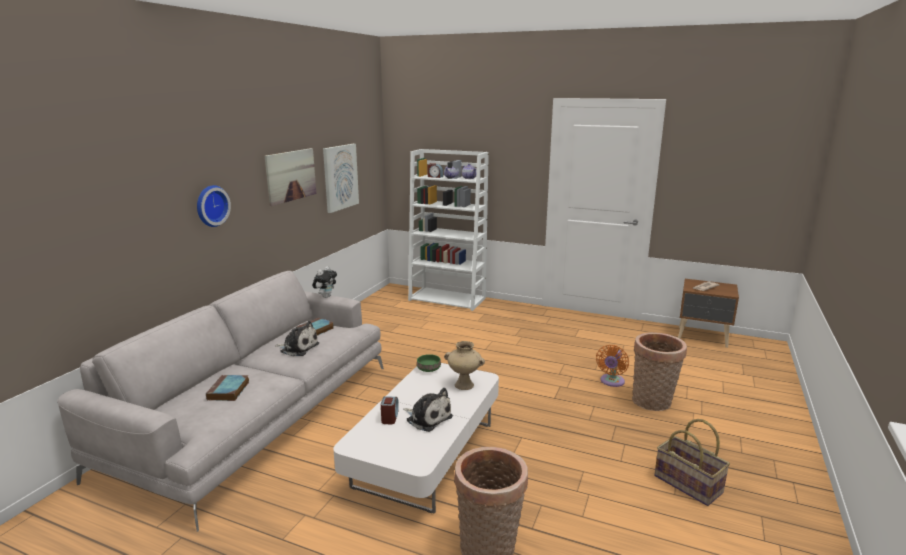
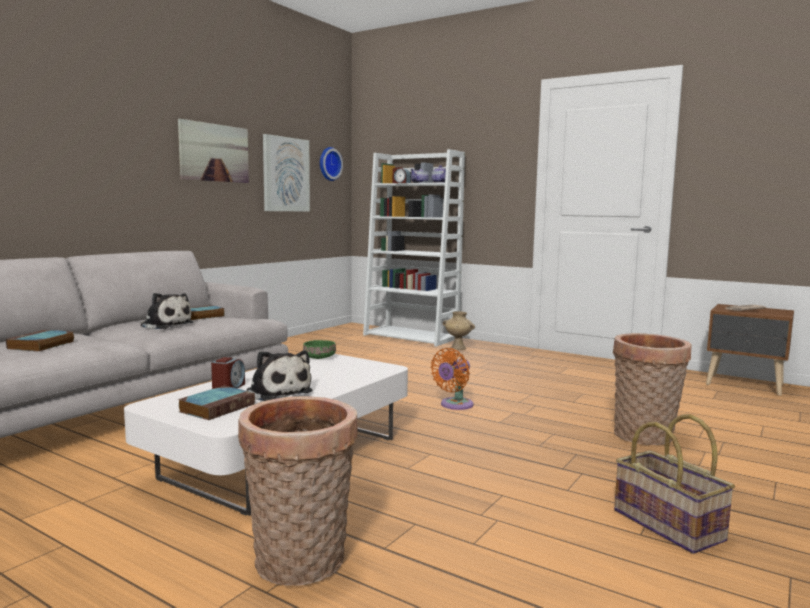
camera: 10 degrees right, 10 degrees down
wall clock [197,185,231,227] -> wall clock moved to [320,147,343,181]
plush toy [312,266,337,298] -> none
beige vase [444,341,485,390] -> beige vase moved to [443,311,475,350]
orange fan [596,345,629,387] -> orange fan moved to [431,348,473,410]
none -> book [178,386,255,420]

